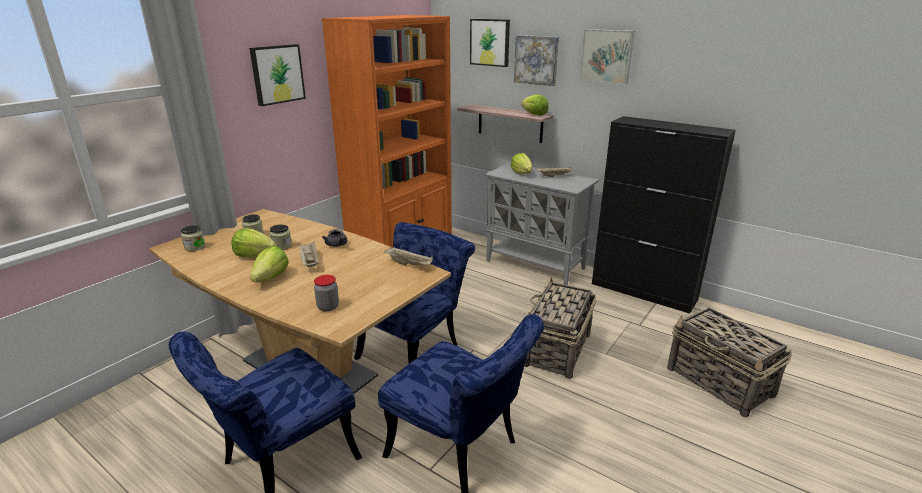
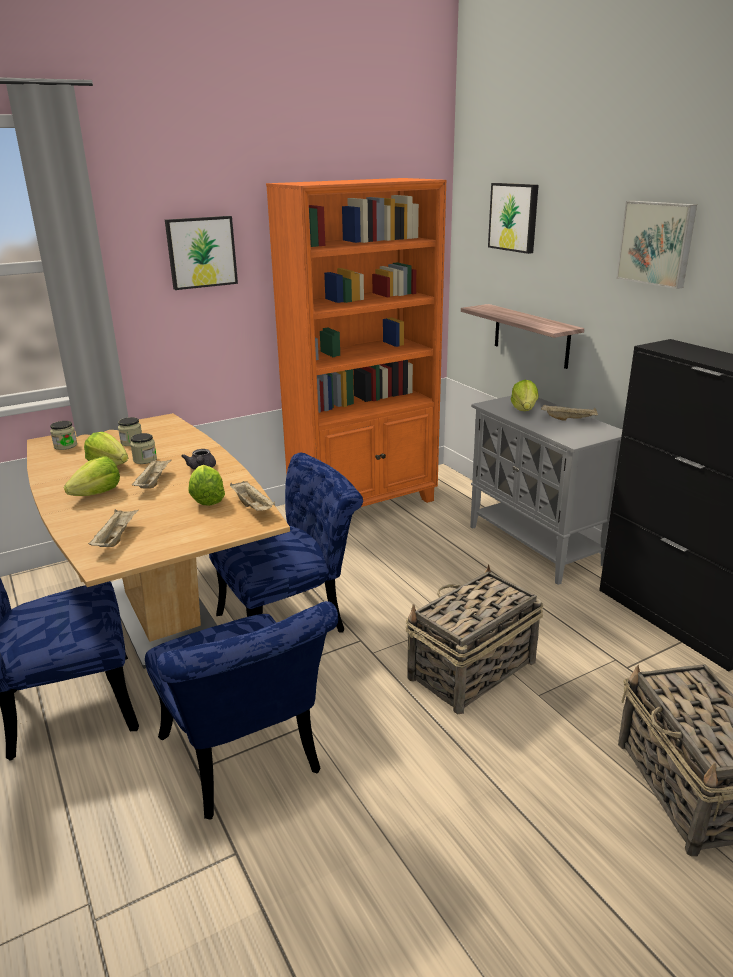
camera: 25 degrees right, 0 degrees up
jar [314,275,339,312] -> beige tray [88,509,139,547]
picture [514,35,559,86] -> none
lettuce [521,94,549,116] -> lettuce moved to [188,465,225,506]

